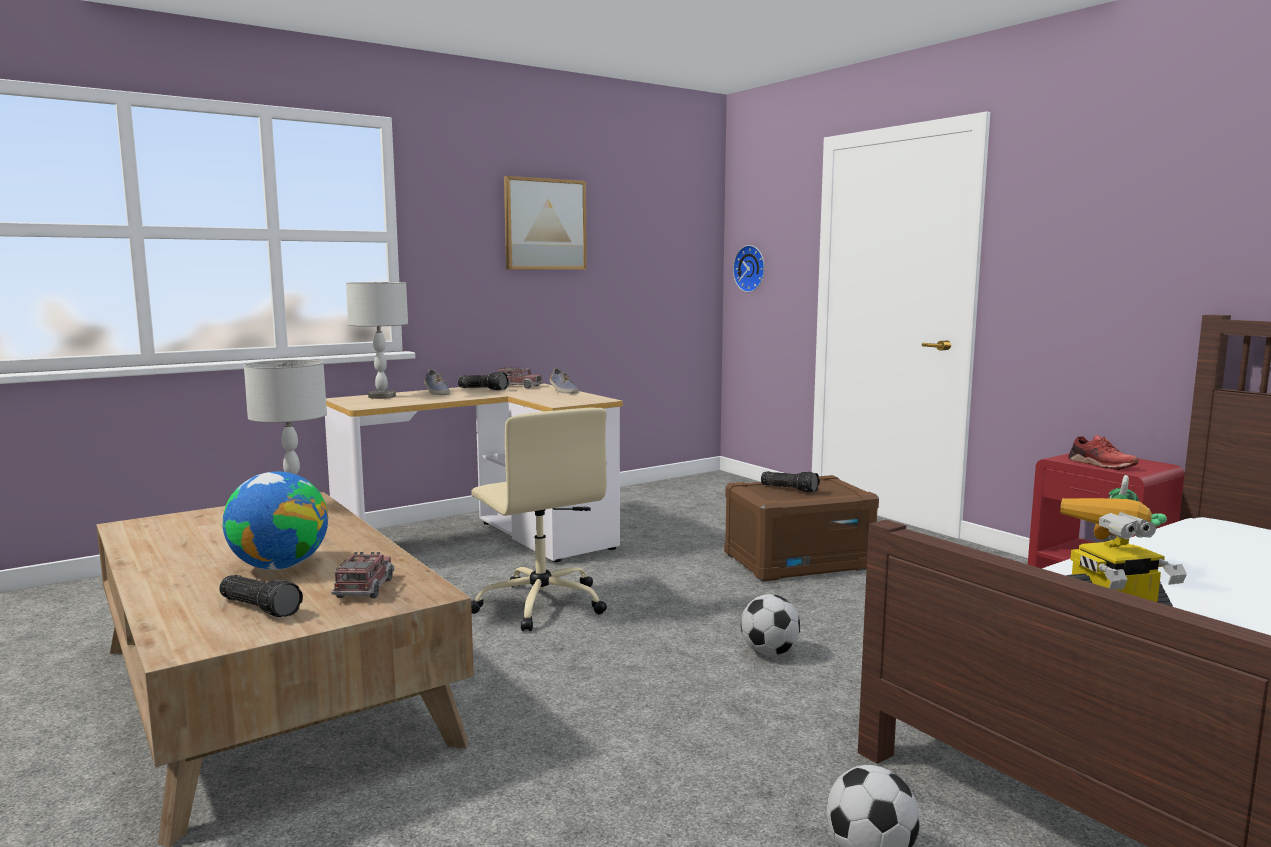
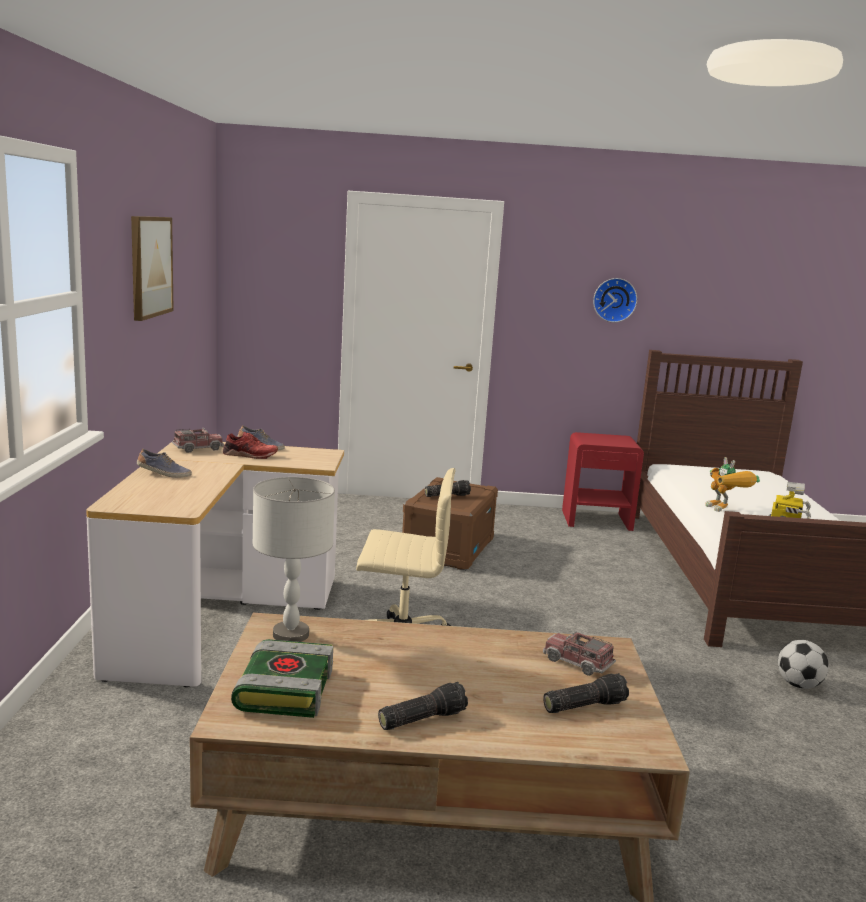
camera: 55 degrees left, 5 degrees up
globe [222,471,328,570] -> none
grey table lamp [346,282,408,399] -> none
flashlight [458,372,509,390] -> flashlight moved to [378,682,468,730]
wall clock [733,245,765,292] -> wall clock moved to [593,278,637,322]
football [741,594,800,656] -> none
red shoe [1068,435,1139,470] -> red shoe moved to [223,431,278,459]
none -> book [231,639,333,718]

